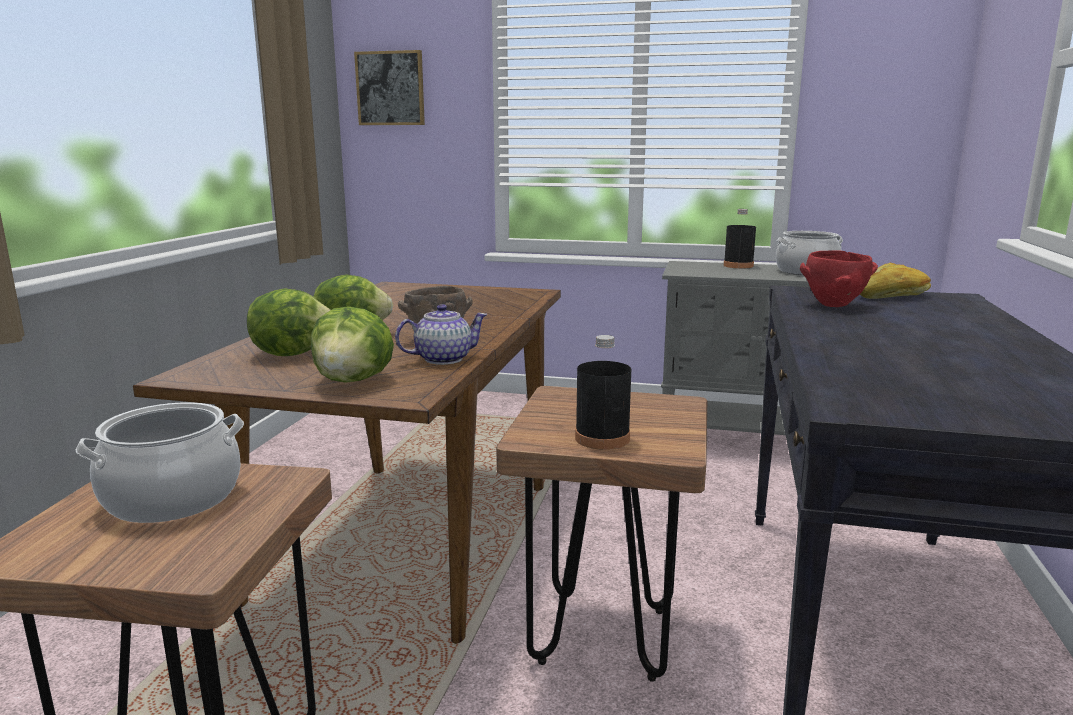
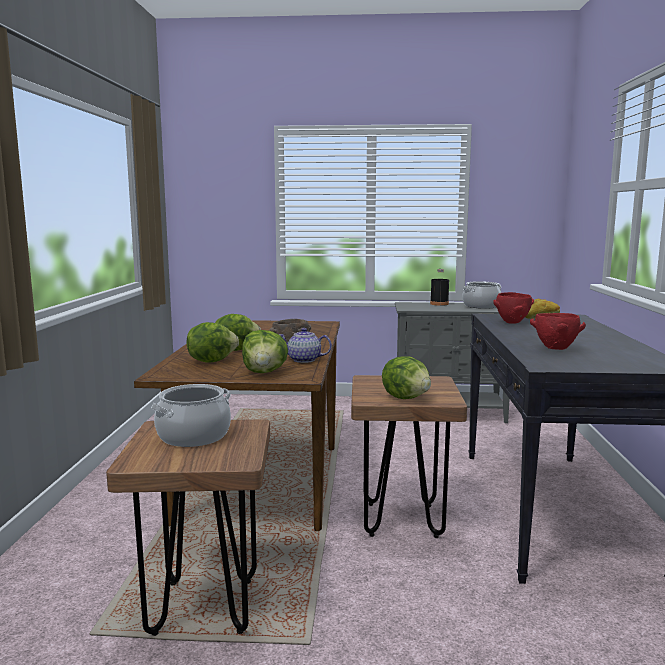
camera: 10 degrees left, 5 degrees down
picture [354,50,425,125] -> none
teapot [395,304,488,365] -> teapot turned 135 degrees counterclockwise [279,328,332,363]
black bottle [575,335,631,450] -> lettuce [382,357,431,399]
none -> red bowl [530,313,586,350]

